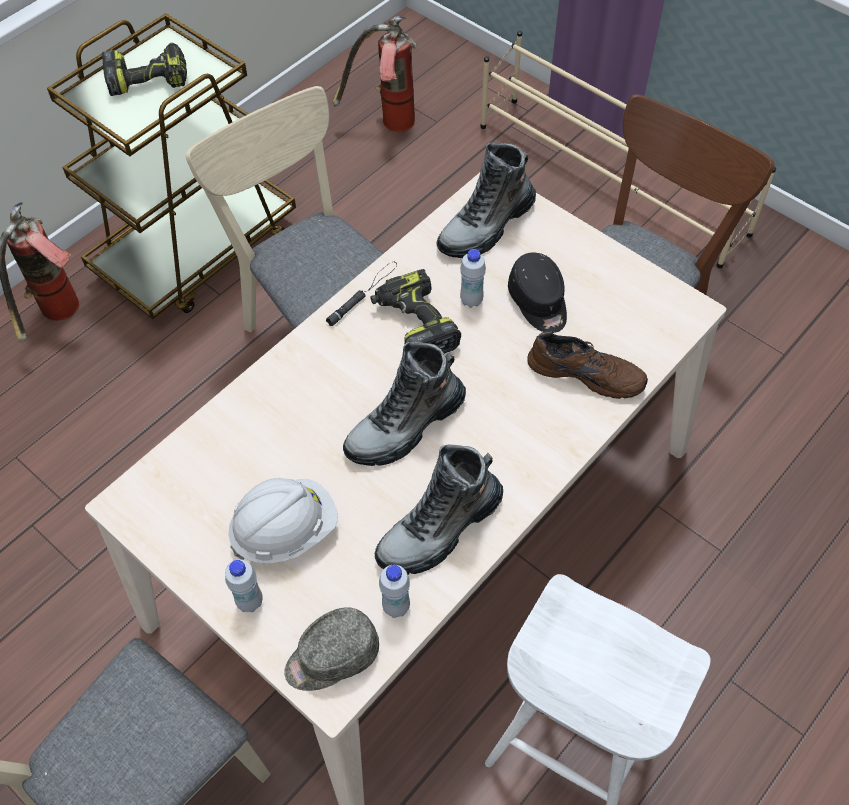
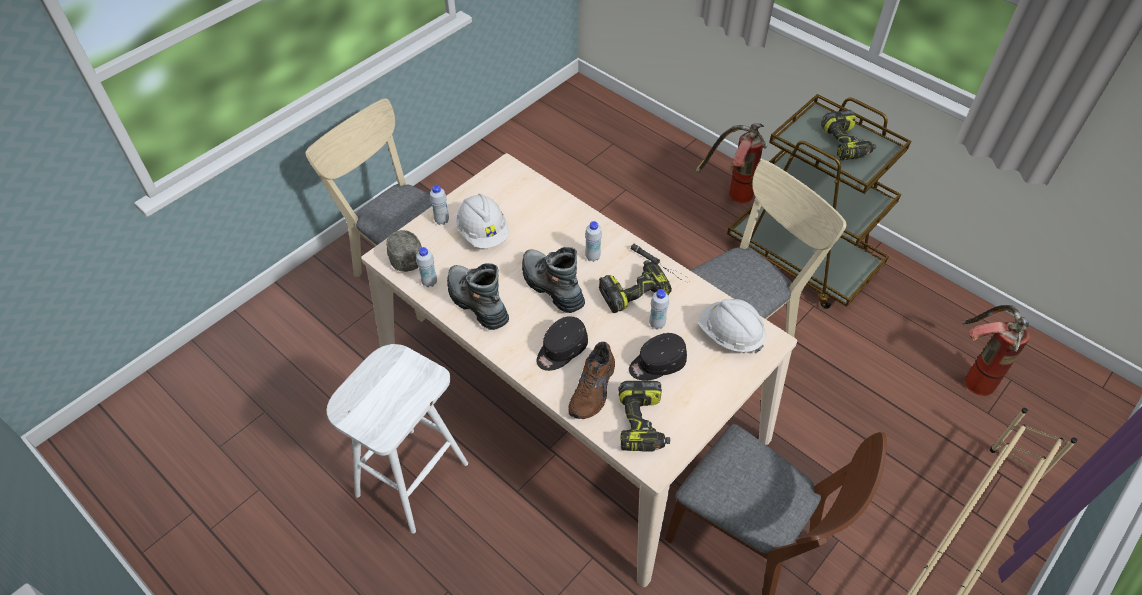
camera: 90 degrees right, 5 degrees down
boot [437,143,536,258] -> white hard hat [698,299,766,353]
none -> black cap [536,316,588,371]
none -> white bottle [585,221,602,262]
none -> power drill [618,381,670,452]

